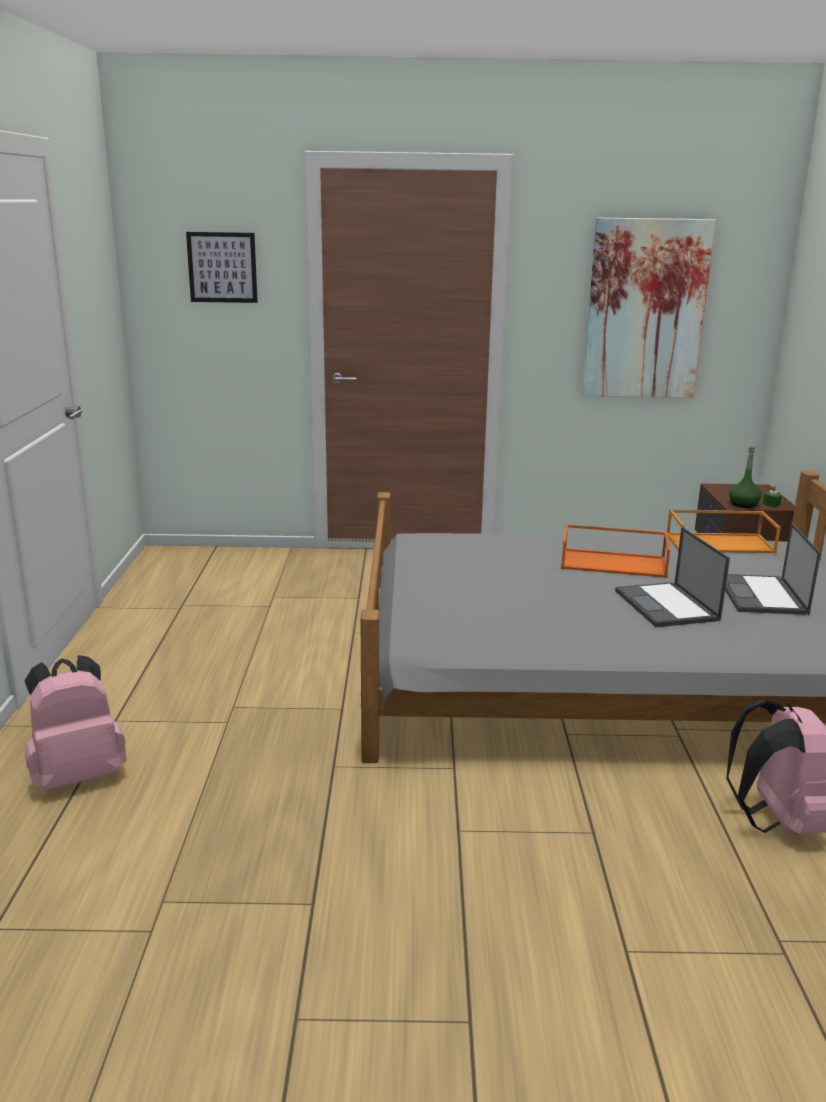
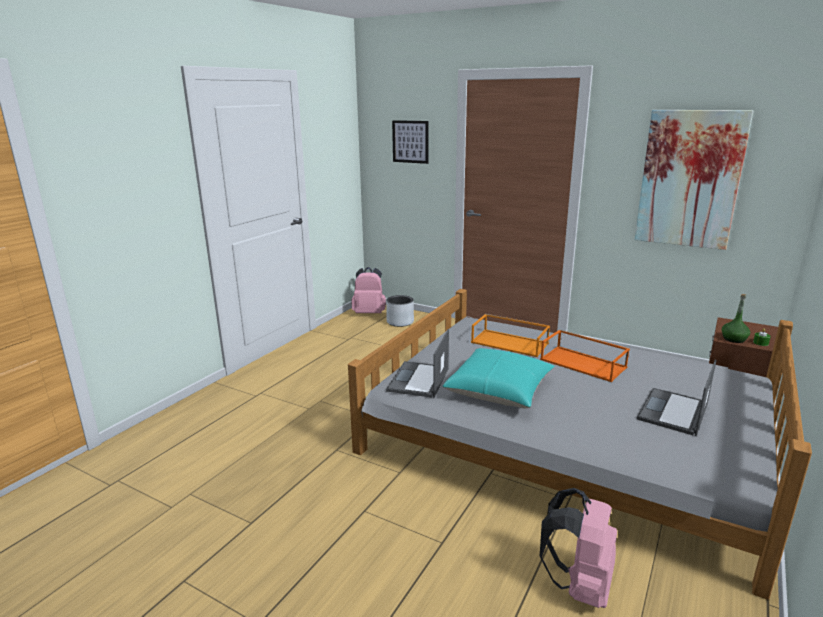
camera: 30 degrees right, 0 degrees up
pink backpack [24,655,127,791] -> pink backpack moved to [351,267,386,313]
laptop [615,527,730,627] -> laptop moved to [386,329,449,398]
orange tray [667,510,781,553] -> orange tray moved to [471,314,550,357]
none -> grey planter [386,295,414,327]
none -> turquoise pillow [443,348,555,409]

